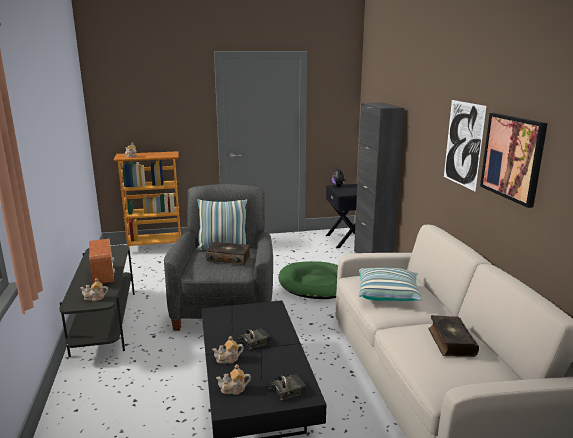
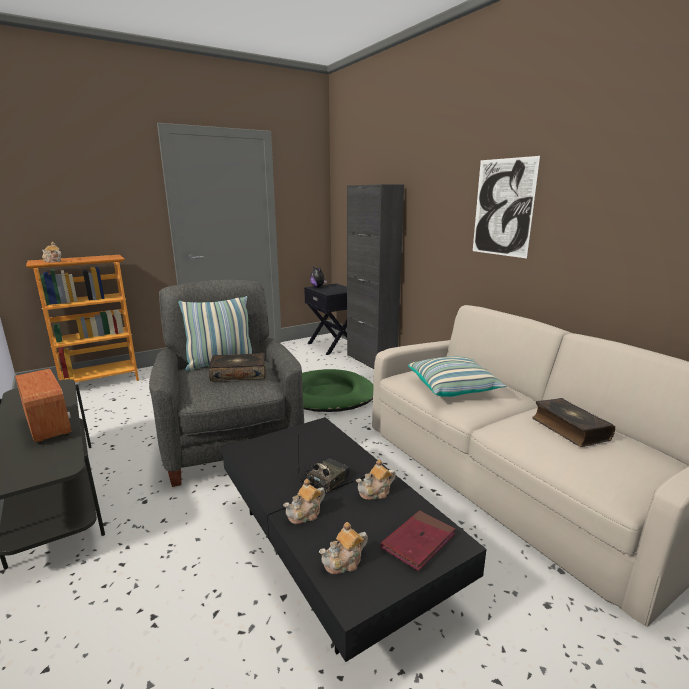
camera: 20 degrees left, 0 degrees up
teapot [80,278,108,301] -> teapot moved to [356,459,396,500]
radio [261,351,306,401] -> red book [381,510,455,571]
picture [480,113,548,208] -> none

